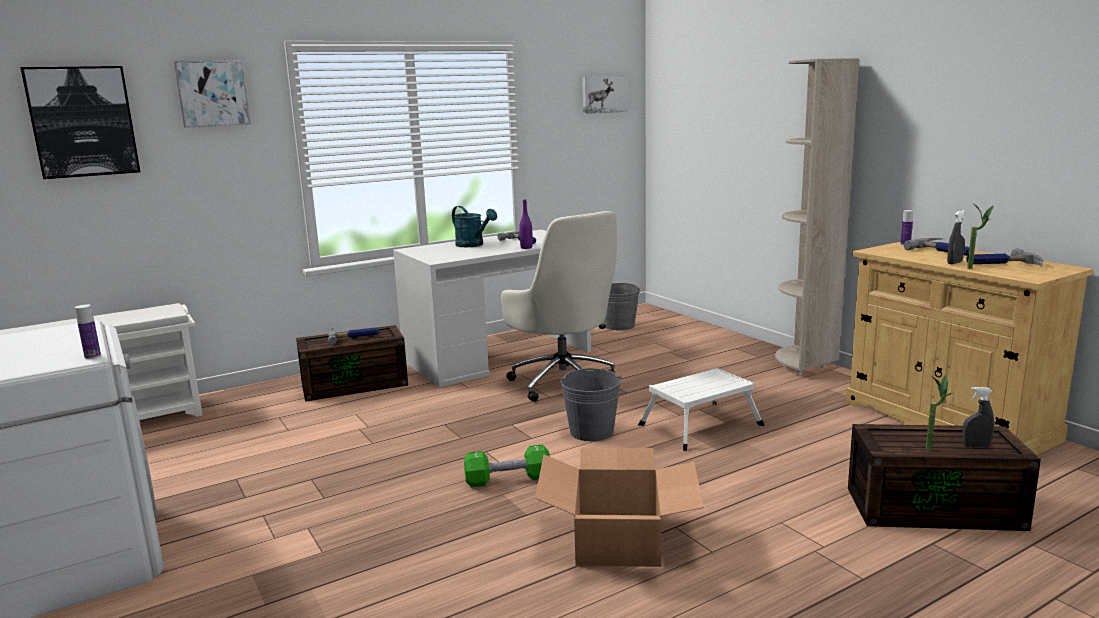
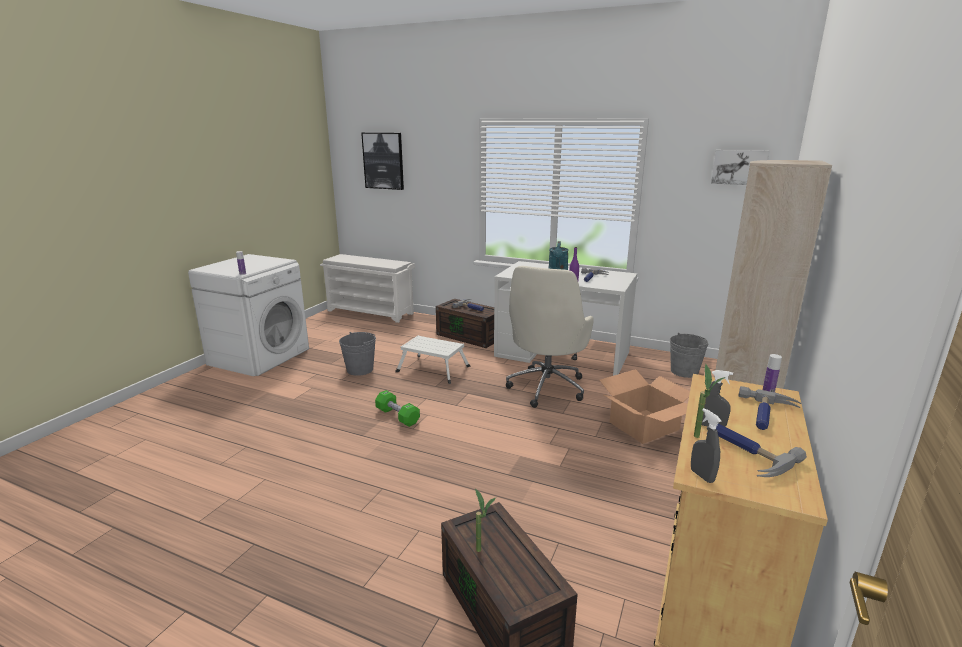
camera: 55 degrees right, 5 degrees up
picture [174,61,251,128] -> none
cardboard box [535,448,704,567] -> cardboard box moved to [600,369,690,444]
grey bucket [560,368,622,441] -> grey bucket moved to [339,332,376,376]
white step ladder [638,368,765,451] -> white step ladder moved to [395,335,471,384]
grey spray bottle [962,387,994,448] -> grey spray bottle moved to [691,408,722,483]

